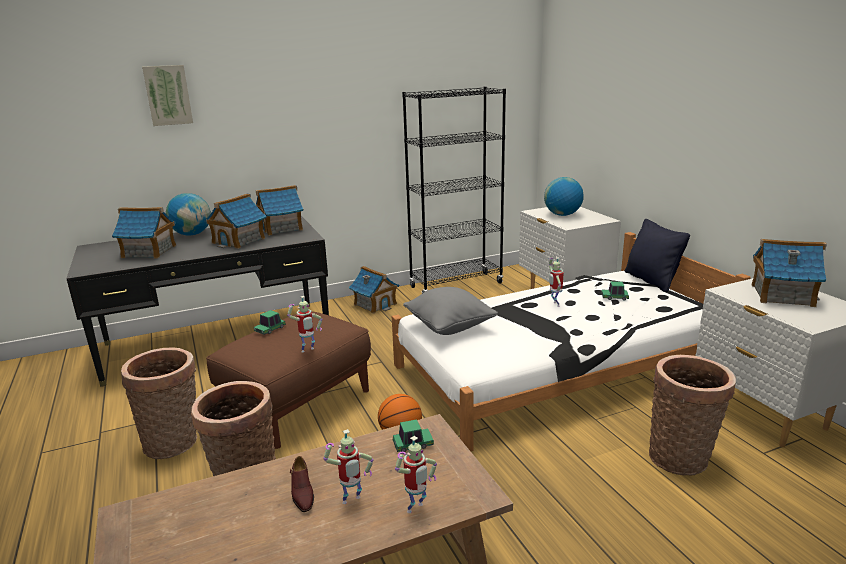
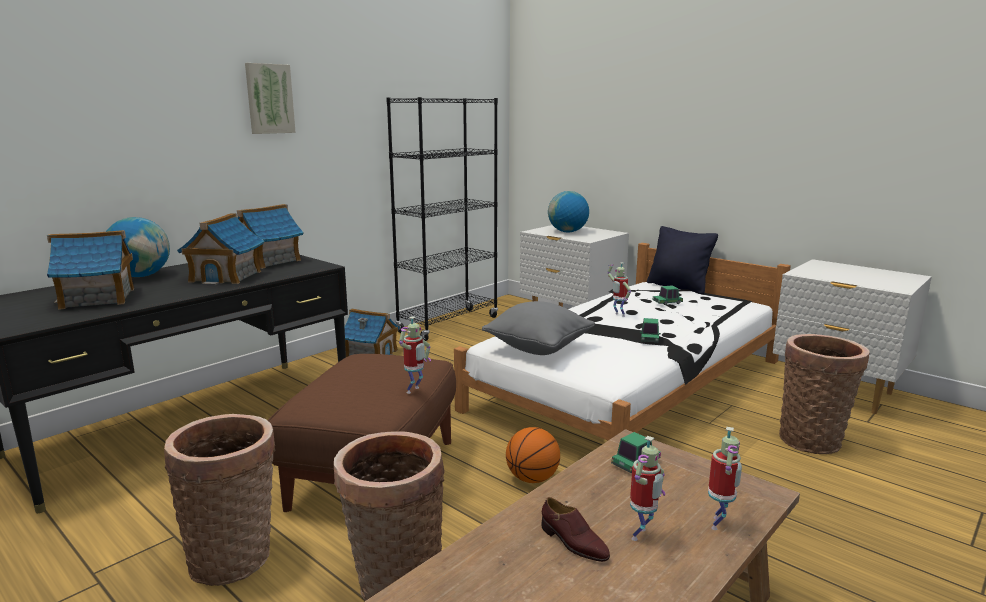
camera: 25 degrees left, 5 degrees down
picture [142,65,193,126] -> picture moved to [245,63,296,134]
toy car [254,310,286,335] -> toy car moved to [640,318,661,342]
toy house [752,239,827,307] -> none

